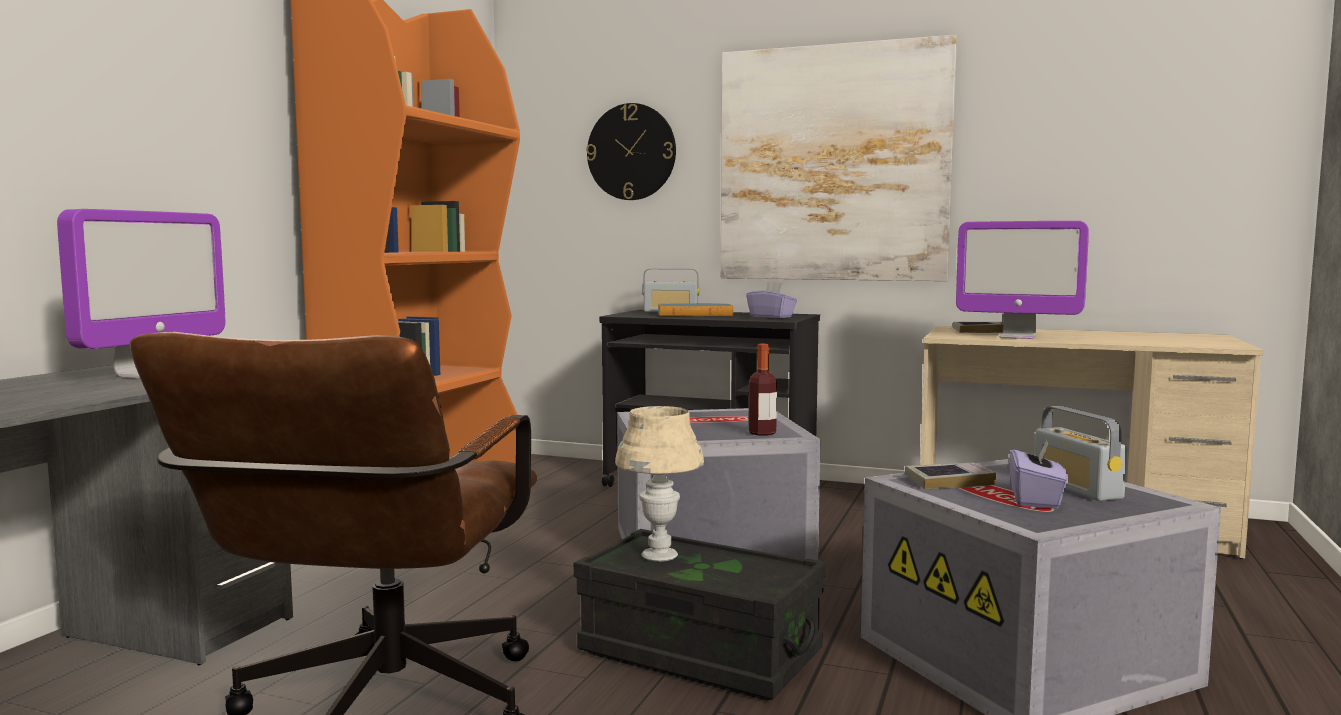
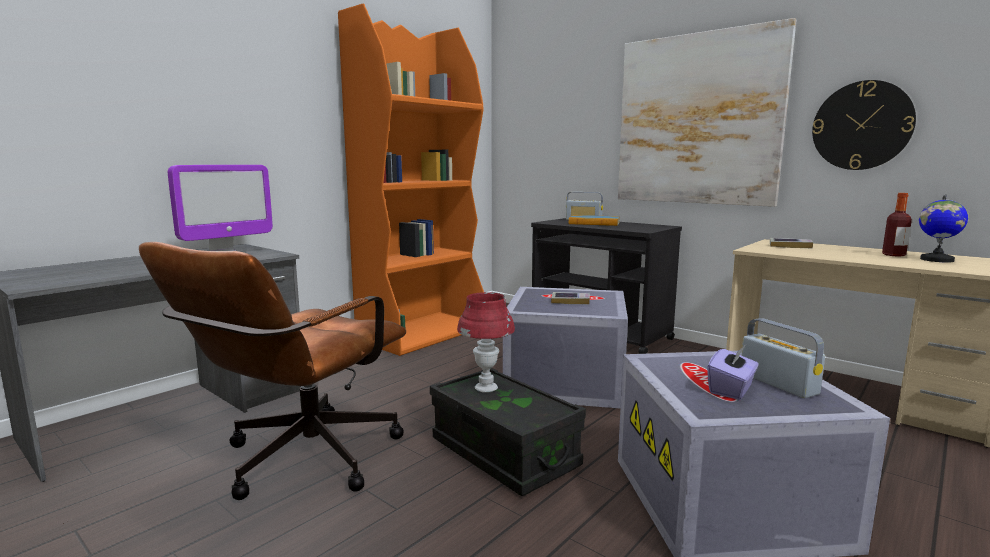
camera: 20 degrees right, 5 degrees up
wall clock [586,103,676,200] -> wall clock moved to [812,80,916,170]
beige table lamp [615,406,704,562] -> red table lamp [457,292,515,393]
purple tissue box [746,282,797,318] -> none
bottle [748,344,777,436] -> bottle moved to [882,193,912,257]
book [905,462,996,489] -> book moved to [551,292,590,304]
monitor [956,221,1089,339] -> none
radio [1035,406,1127,501] -> radio turned 150 degrees clockwise [741,318,825,398]
none -> globe [919,194,968,263]

